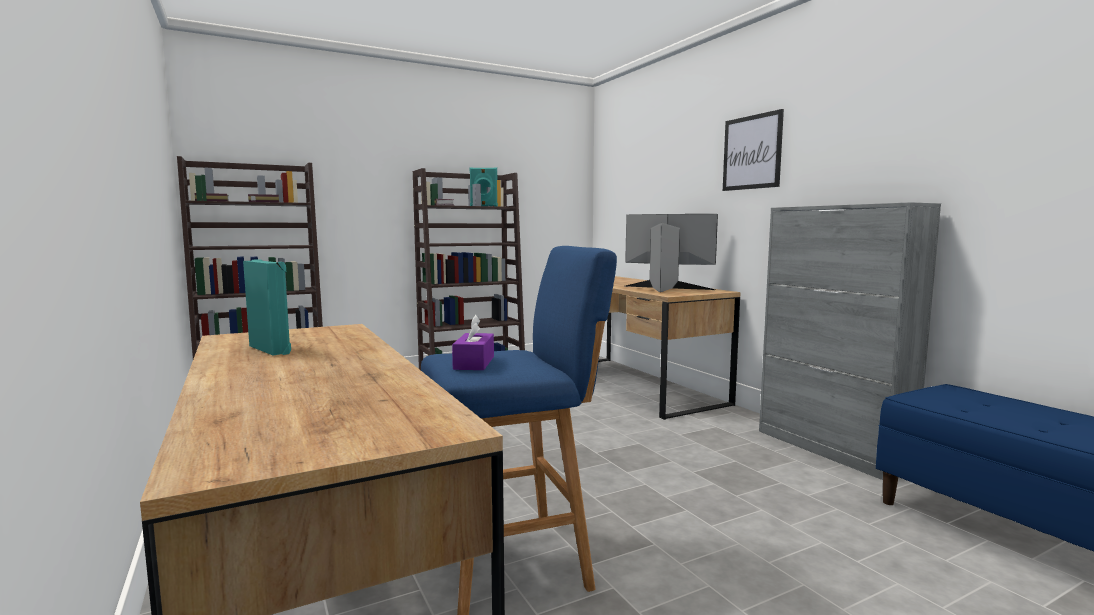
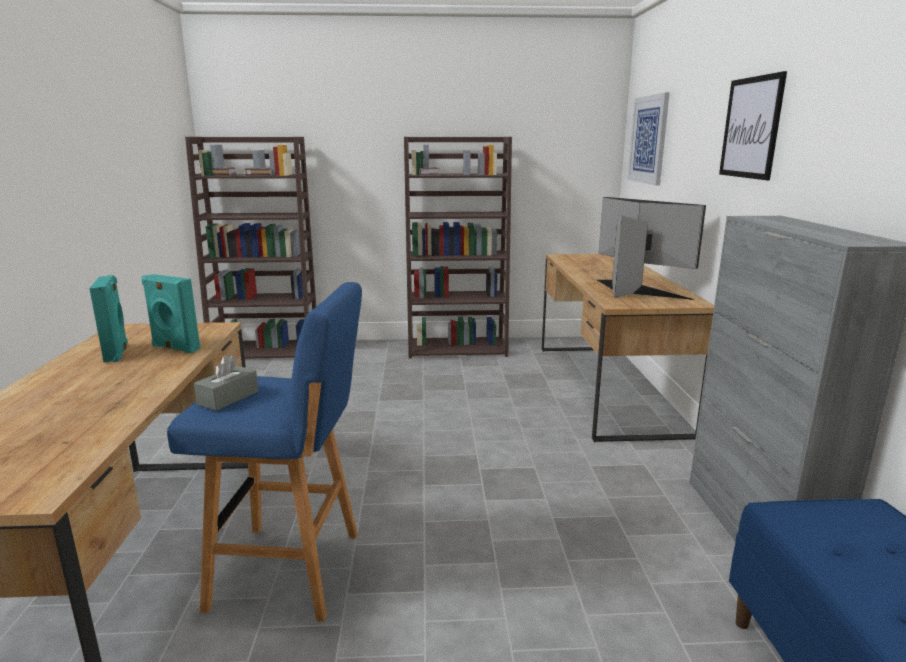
camera: 25 degrees right, 10 degrees up
purple tissue box [452,315,494,370] -> grey tissue box [194,355,258,411]
turquoise speaker [469,167,498,206] -> turquoise speaker moved to [142,274,200,353]
none -> picture [627,93,669,185]

